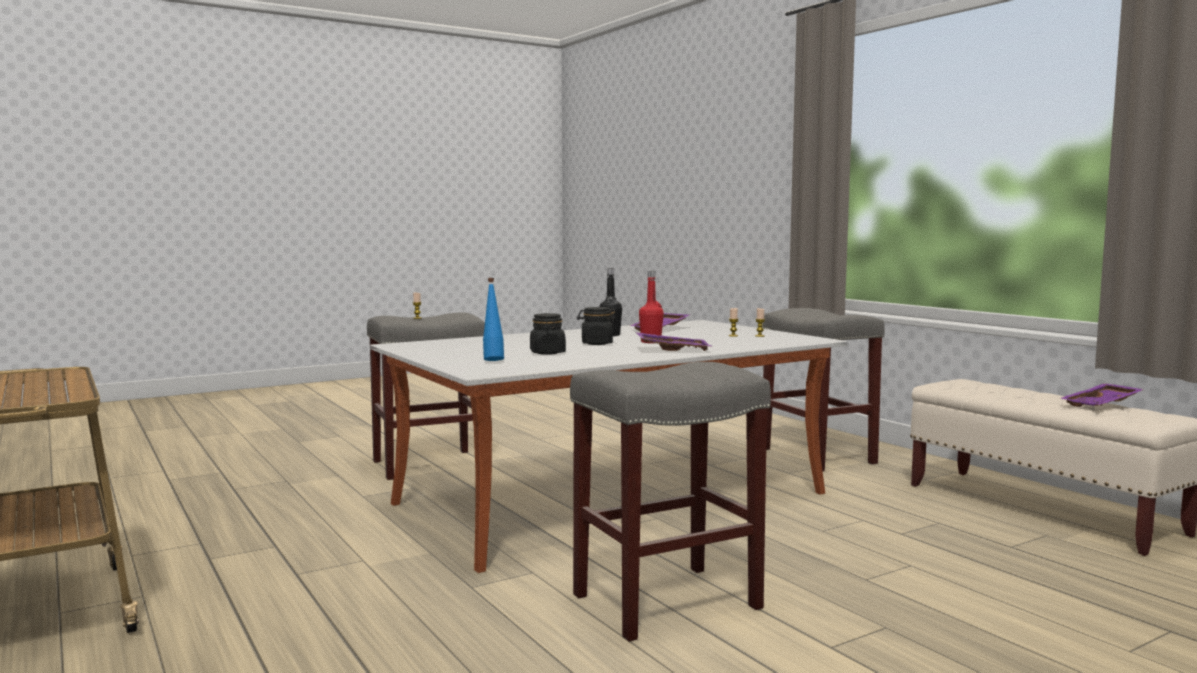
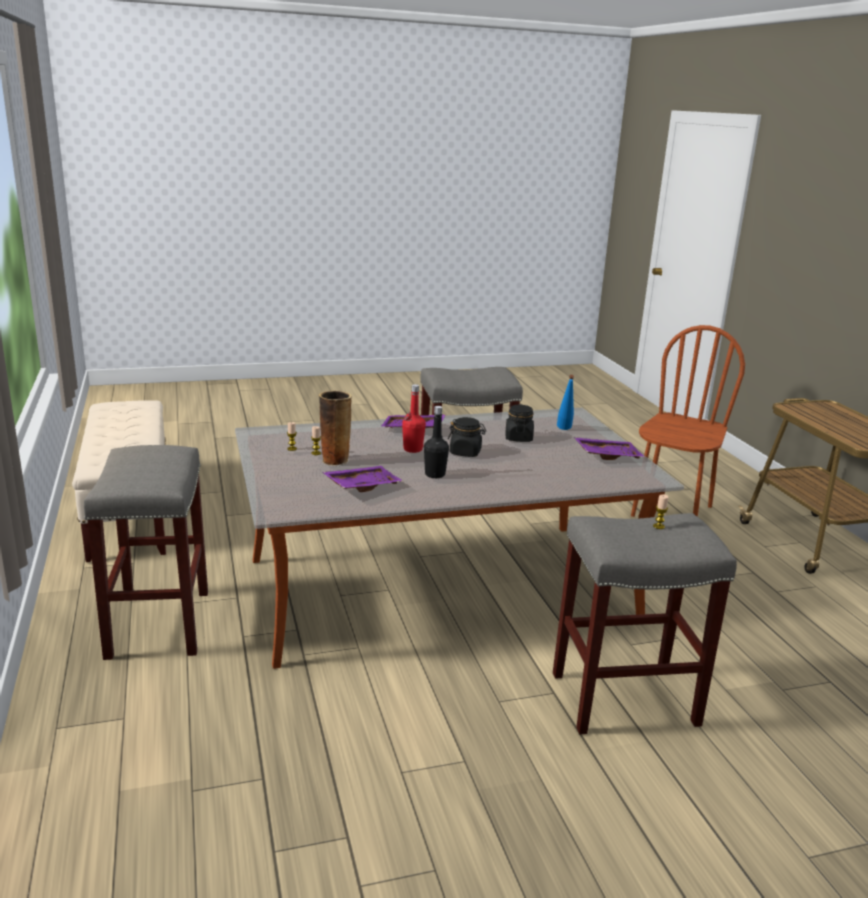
camera: 165 degrees left, 15 degrees up
purple tray [1060,383,1144,407] -> purple tray moved to [574,437,645,460]
none -> vase [319,390,352,466]
none -> brown chair [631,325,745,517]

